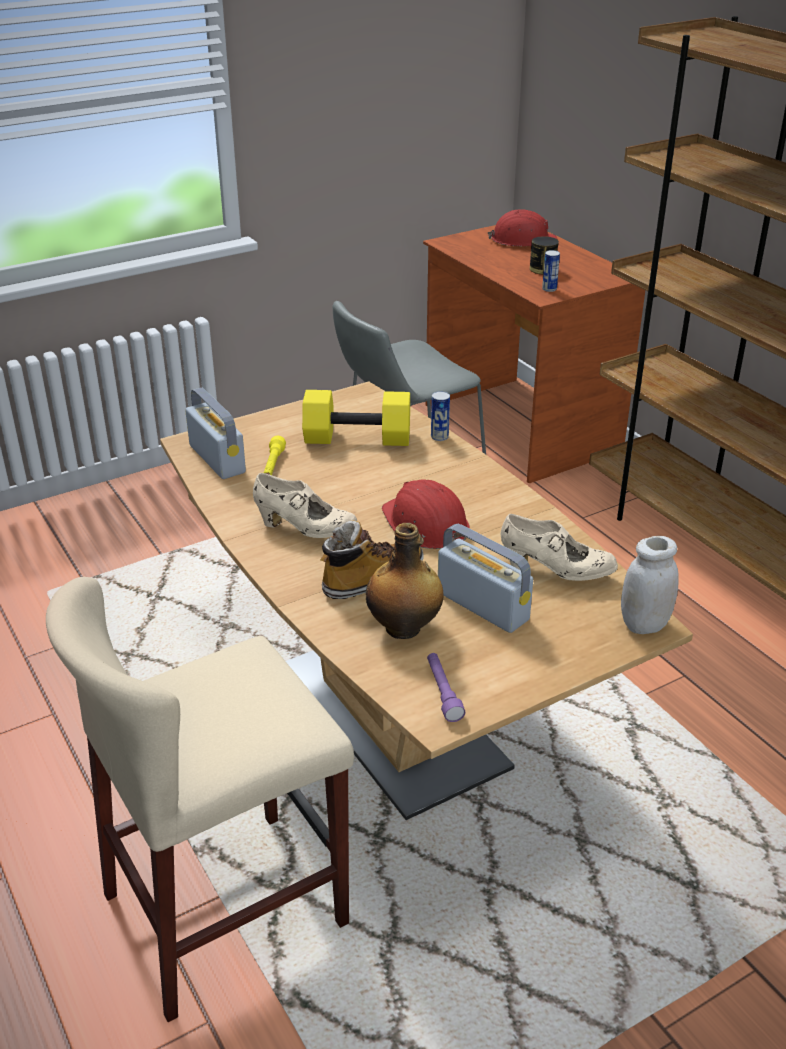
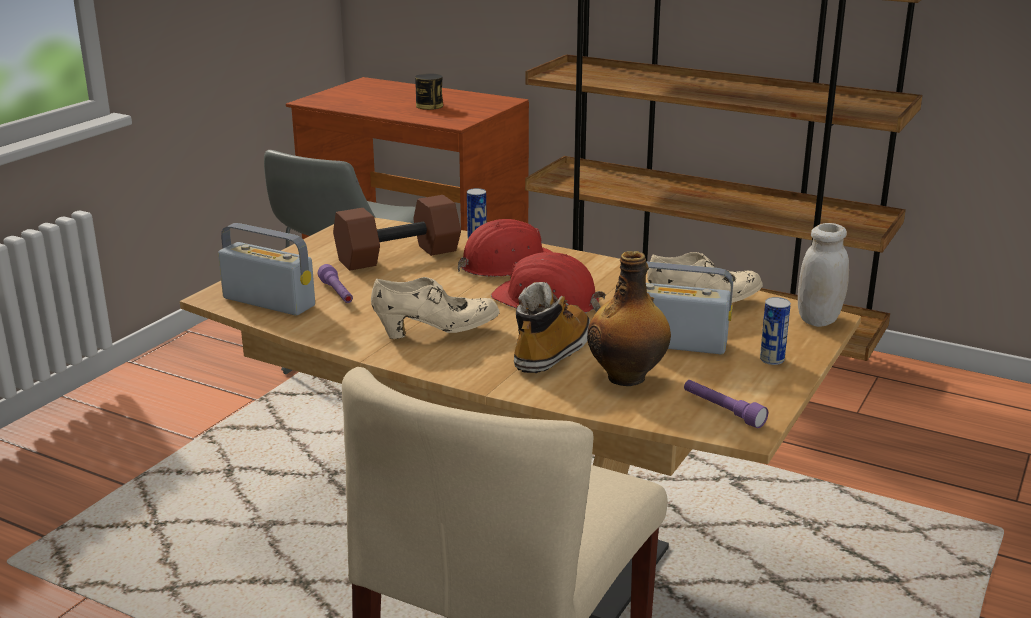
camera: 30 degrees left, 10 degrees down
yellow flashlight [264,436,286,475] -> purple flashlight [318,264,353,303]
yellow dumbbell [302,390,410,446] -> brown dumbbell [333,195,461,271]
red hard hat [488,209,557,246] -> red hard hat moved to [458,219,552,277]
can [542,250,560,292] -> can moved to [760,297,791,365]

